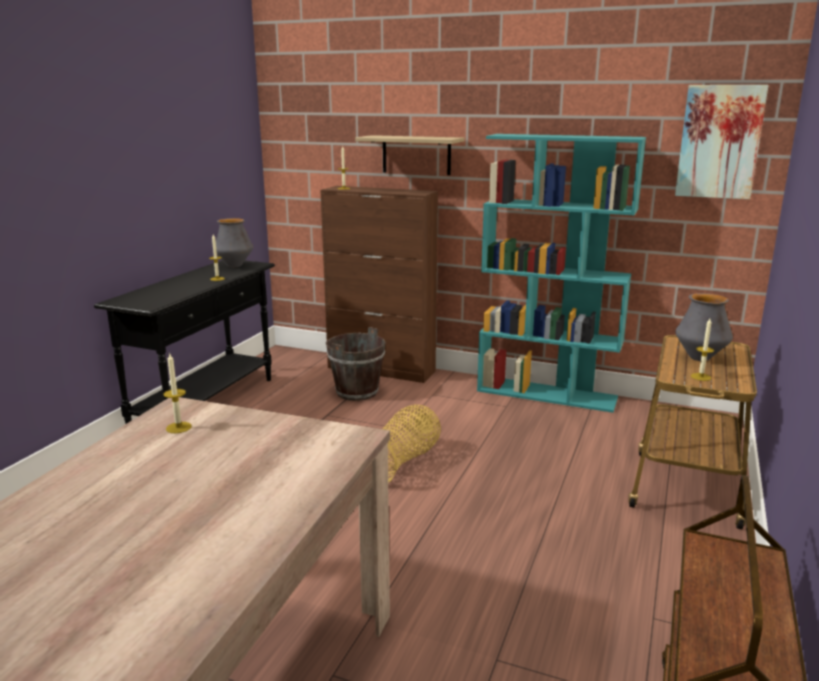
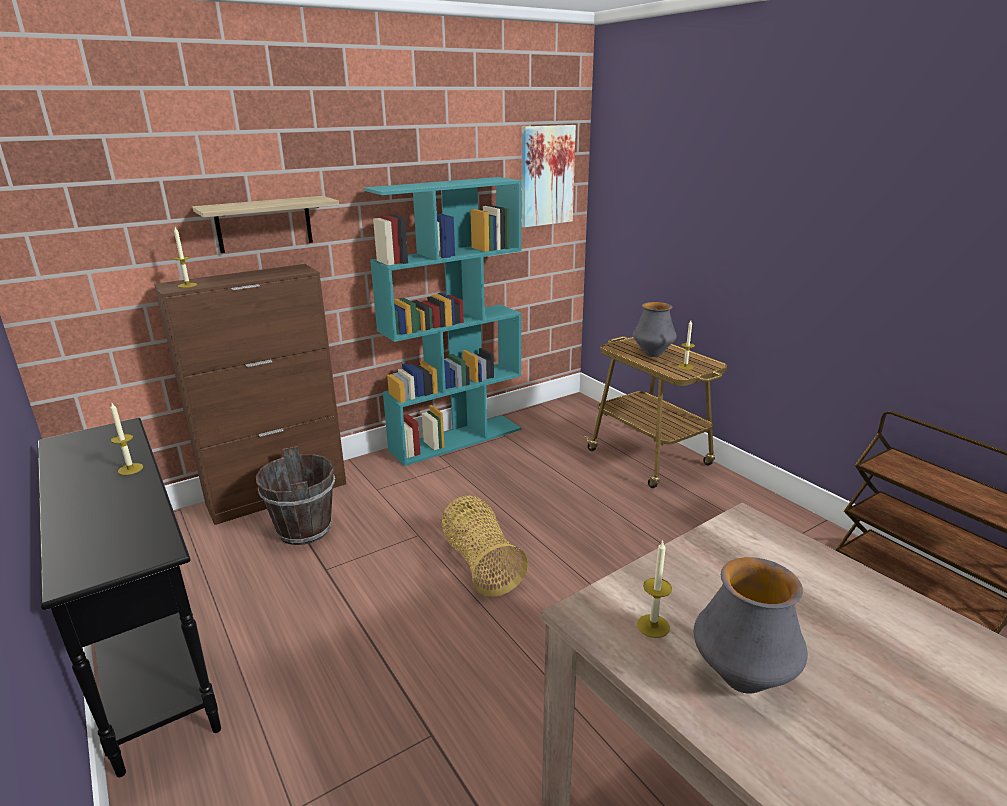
camera: 55 degrees left, 5 degrees up
vase [216,218,253,268] -> vase moved to [694,557,808,694]

